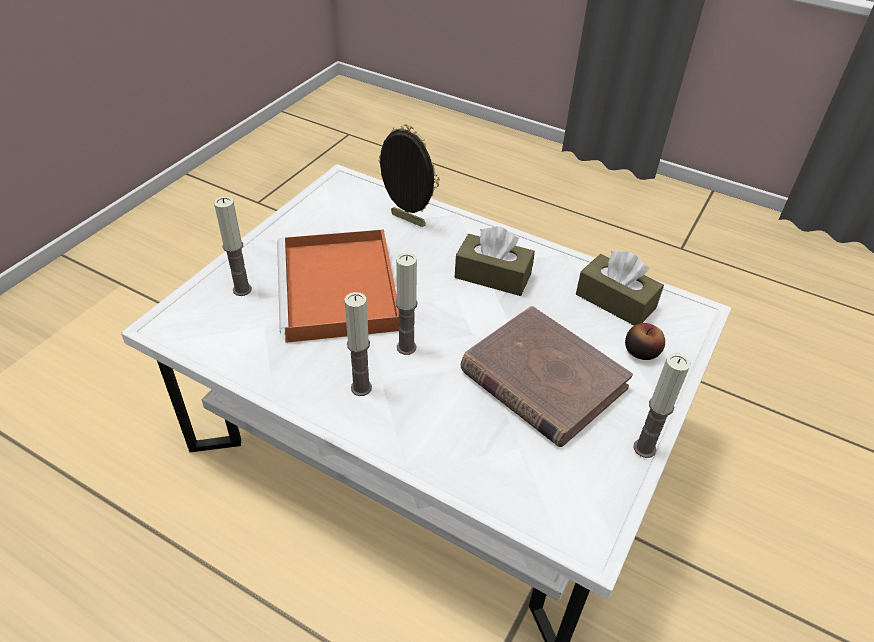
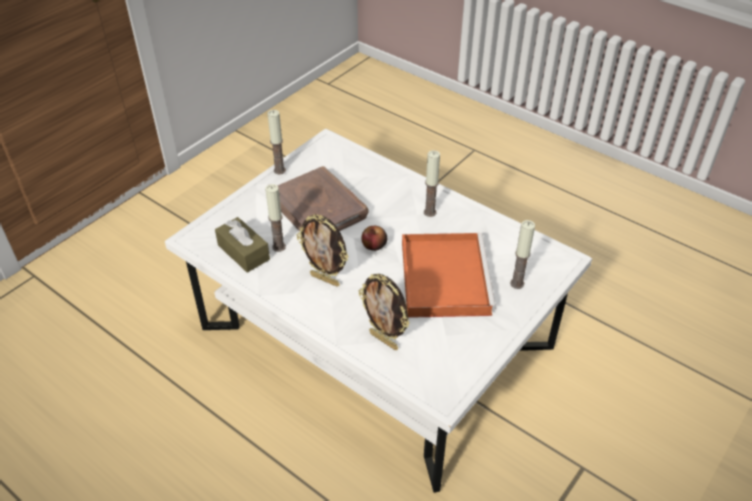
camera: 170 degrees left, 0 degrees up
candle [396,253,418,355] -> candle moved to [265,184,286,252]
brown tissue box [455,226,535,296] -> picture frame [296,214,349,287]
apple [625,323,665,360] -> apple moved to [361,226,387,251]

